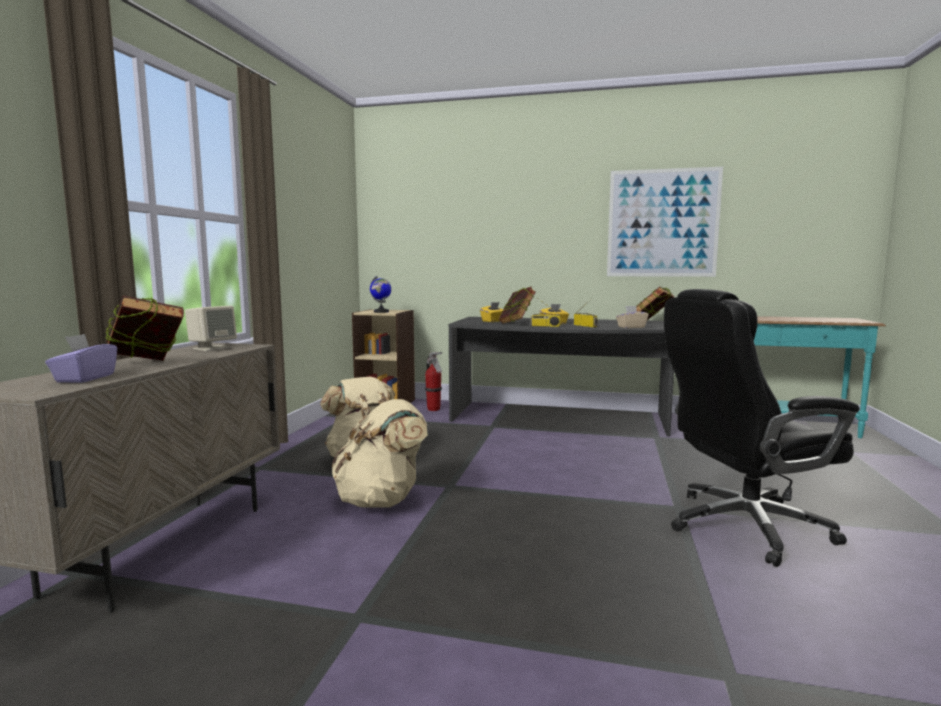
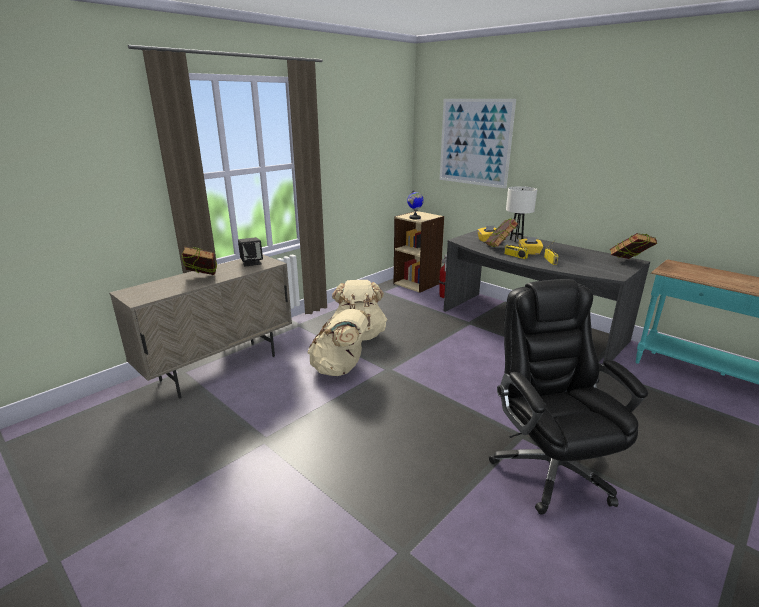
camera: 30 degrees right, 15 degrees up
purple tissue box [45,334,117,383] -> none
beige speaker [185,306,237,351] -> black speaker [238,237,263,267]
picture [607,167,723,277] -> picture moved to [440,99,516,189]
beige tissue box [616,306,649,328] -> none
black office chair [664,289,860,567] -> black office chair turned 60 degrees clockwise [489,279,648,515]
none -> white table lamp [506,186,537,242]

